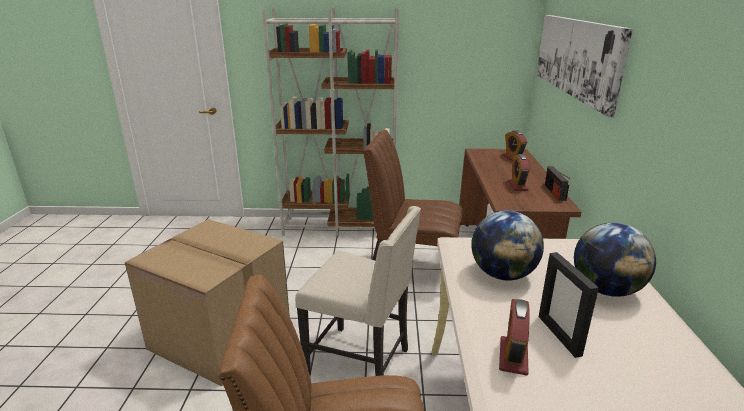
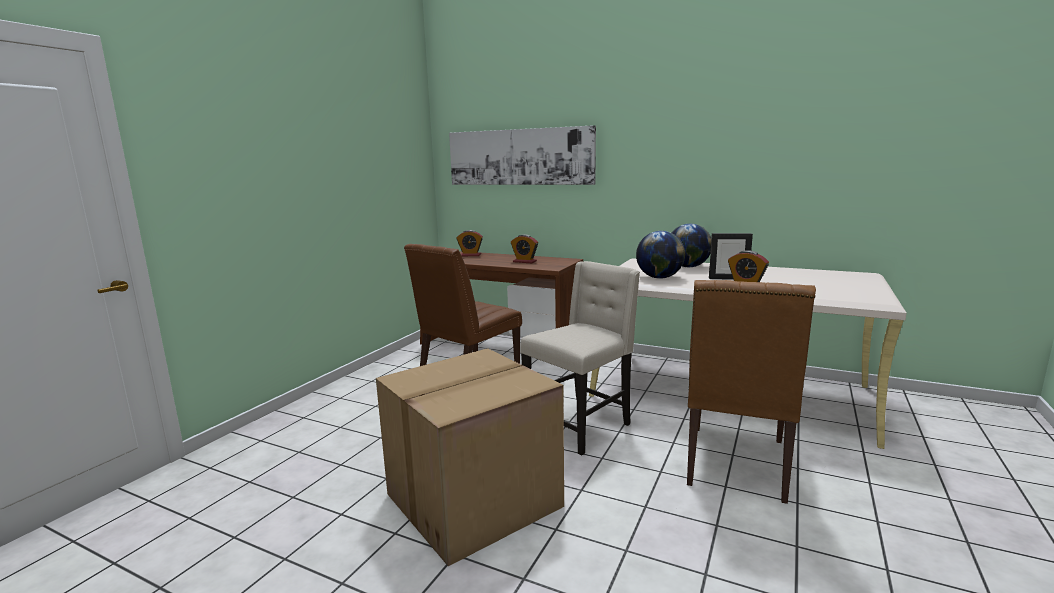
camera: 65 degrees left, 10 degrees down
brown bookcase [262,9,399,237] -> none
radio [545,167,570,201] -> none

